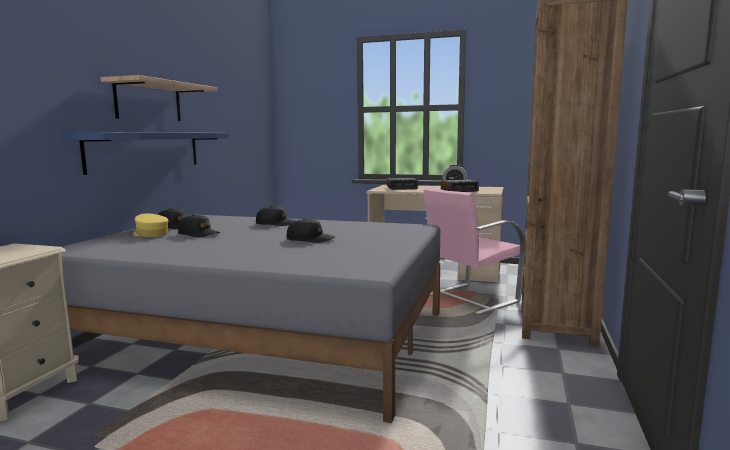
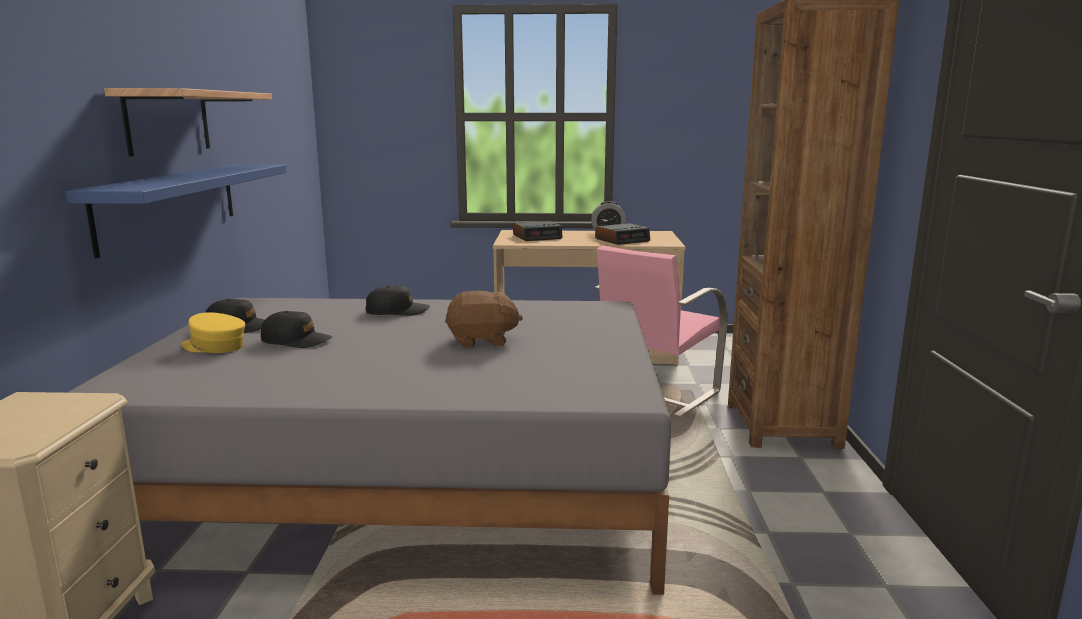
camera: 15 degrees left, 5 degrees up
black cap [287,219,336,243] -> brown plush toy [445,291,523,348]

